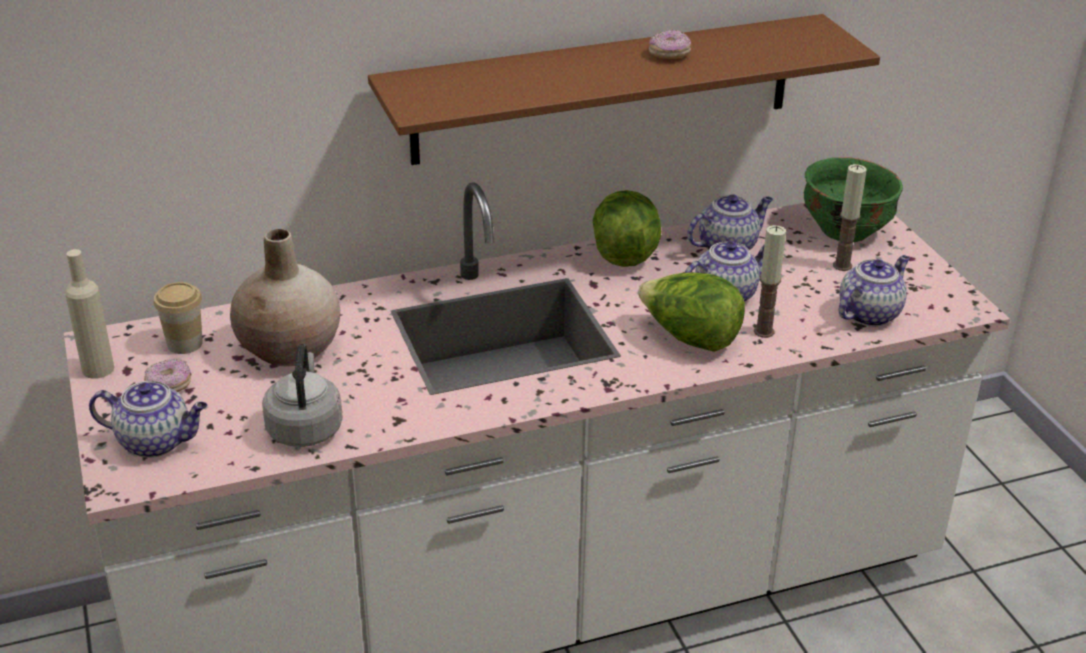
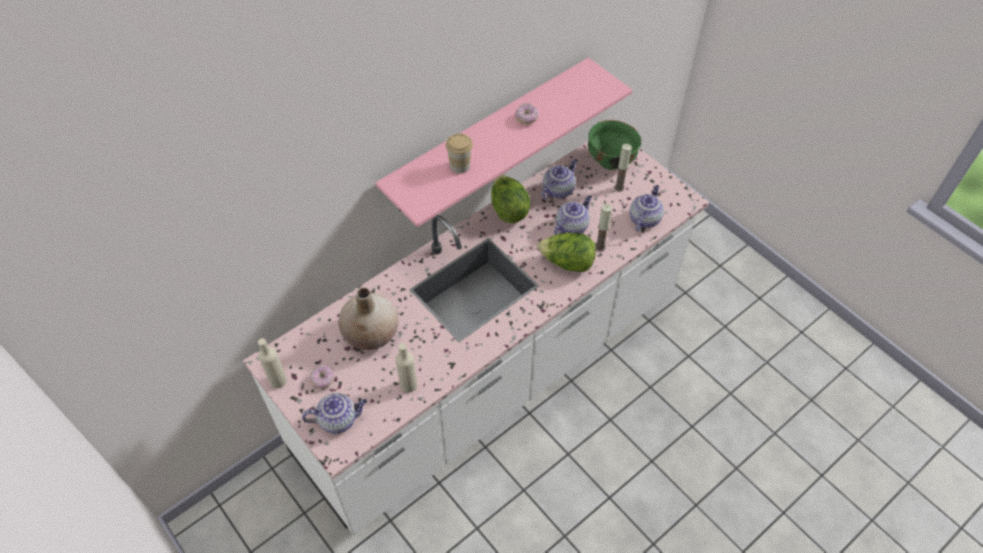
camera: 20 degrees left, 20 degrees up
cup [154,282,203,354] -> cup moved to [446,134,473,173]
grey kettle [262,344,343,447] -> beige bottle [395,343,417,393]
brown shelf [368,14,880,165] -> pink shelf [375,57,632,227]

